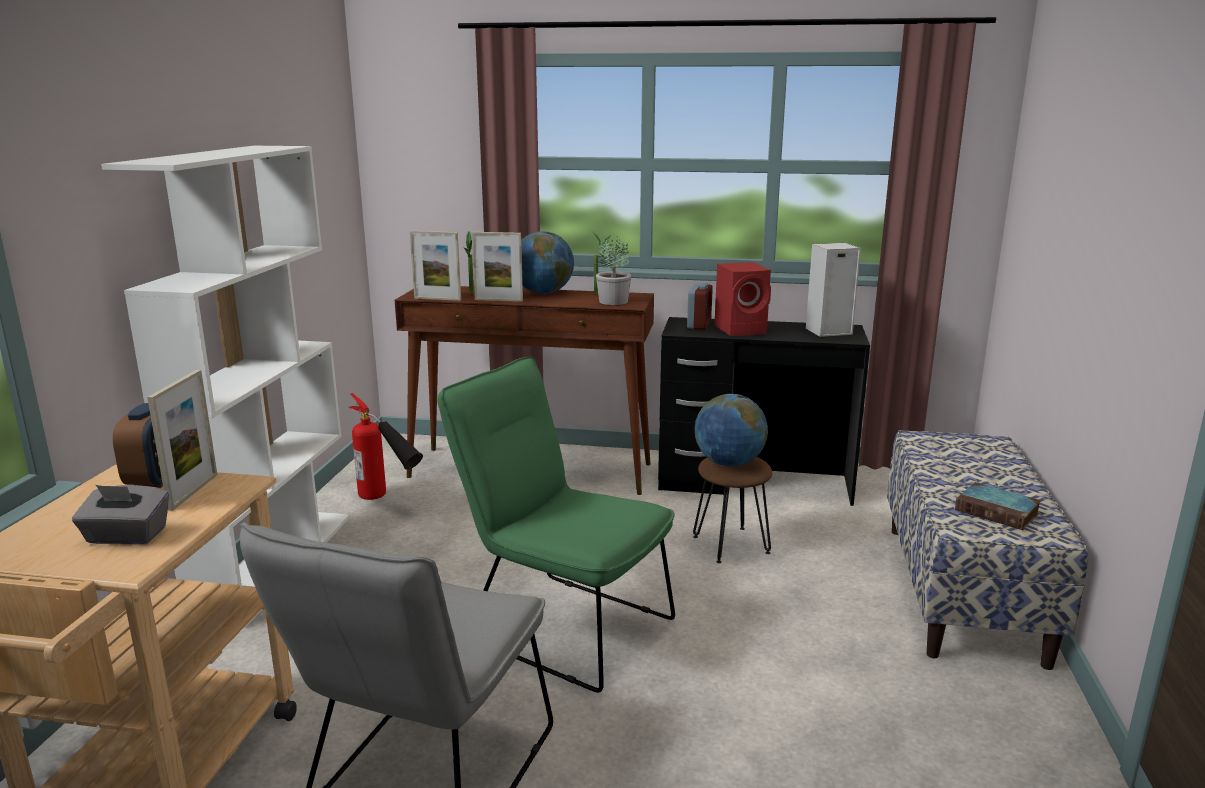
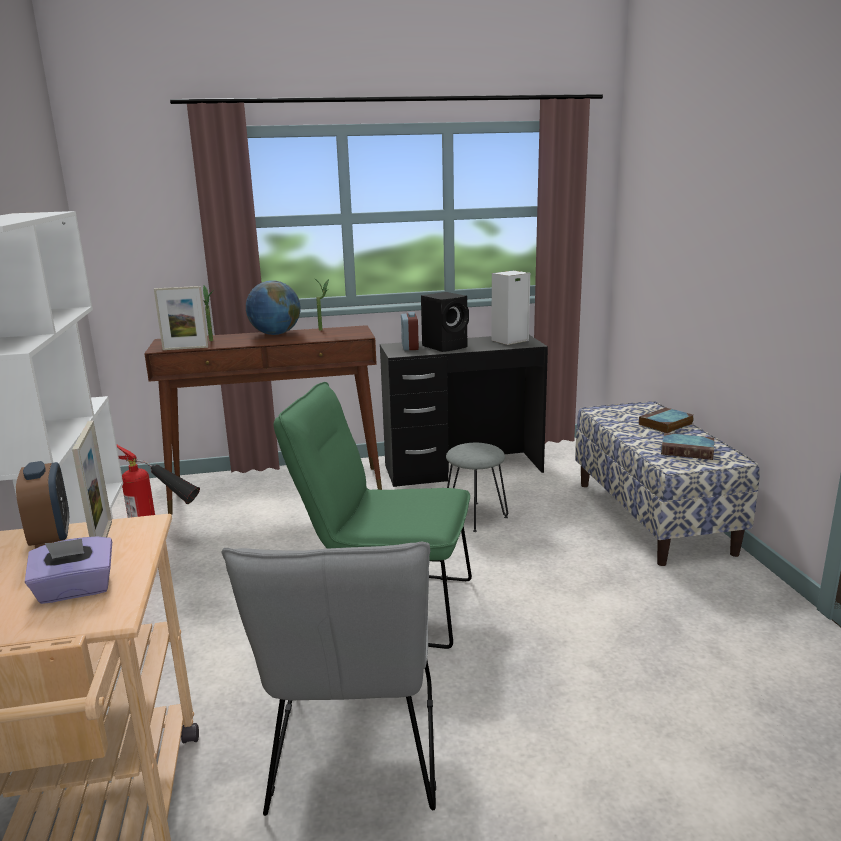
camera: 20 degrees left, 0 degrees up
grey tissue box [72,485,169,544] -> purple tissue box [25,536,112,604]
picture frame [472,232,523,302] -> none
potted plant [596,236,631,305] -> none
brown stool [693,457,772,563] -> grey stool [446,443,508,532]
globe [695,394,768,467] -> none
red speaker [715,262,771,336] -> black speaker [421,292,469,352]
none -> book [639,407,693,433]

